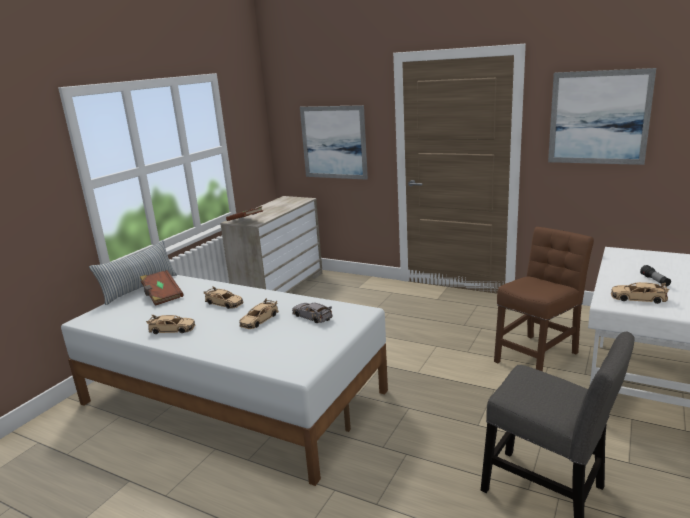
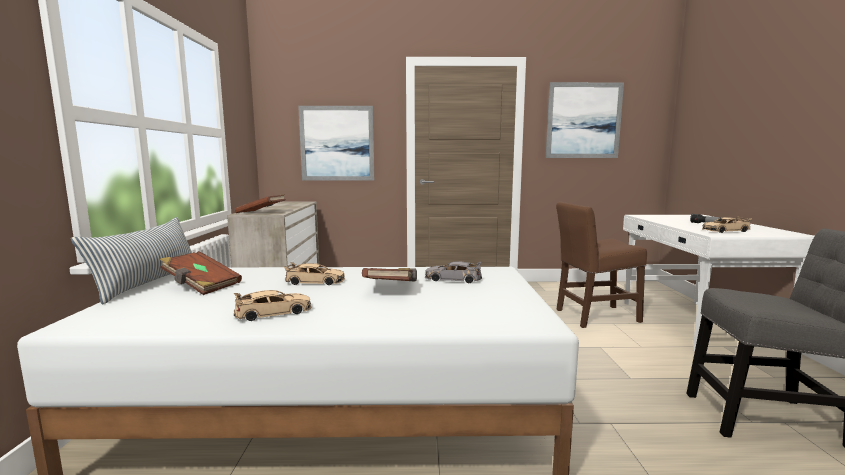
camera: 30 degrees left, 10 degrees down
beige toy car [239,298,279,329] -> brown book [362,268,417,282]
brown chair [494,227,594,372] -> brown chair turned 120 degrees counterclockwise [556,202,647,328]

